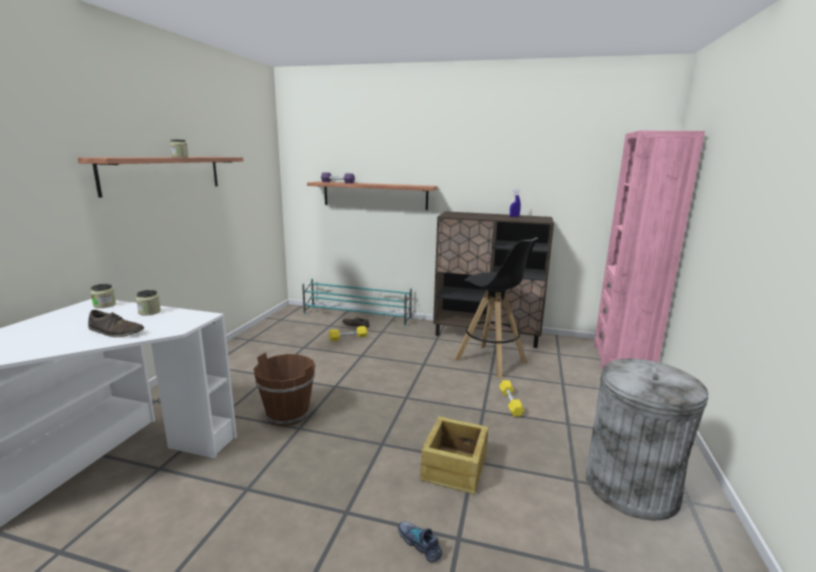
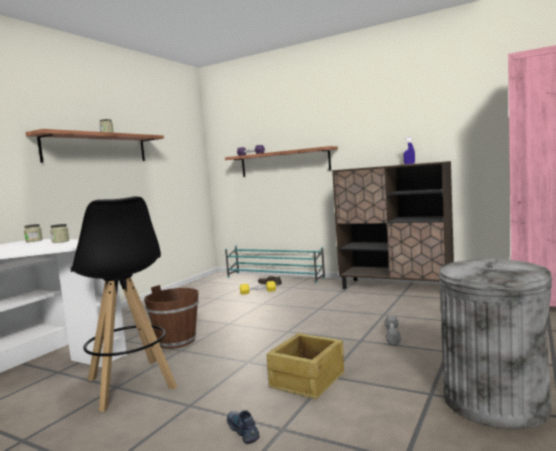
camera: 15 degrees right, 10 degrees down
brown shoe [88,310,144,337] -> none
black stool [454,237,538,379] -> black stool moved to [70,196,177,412]
yellow dumbbell [499,380,524,416] -> grey dumbbell [384,315,401,345]

